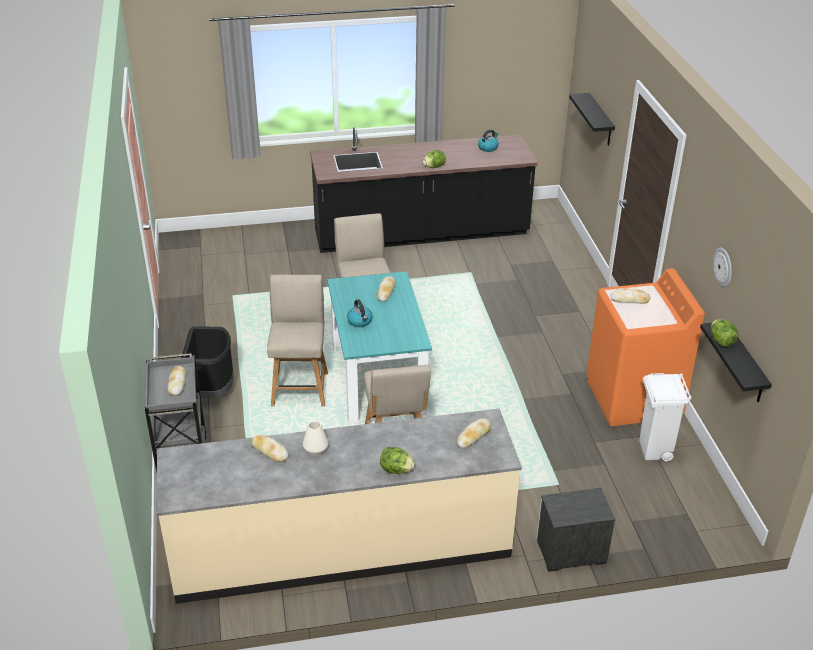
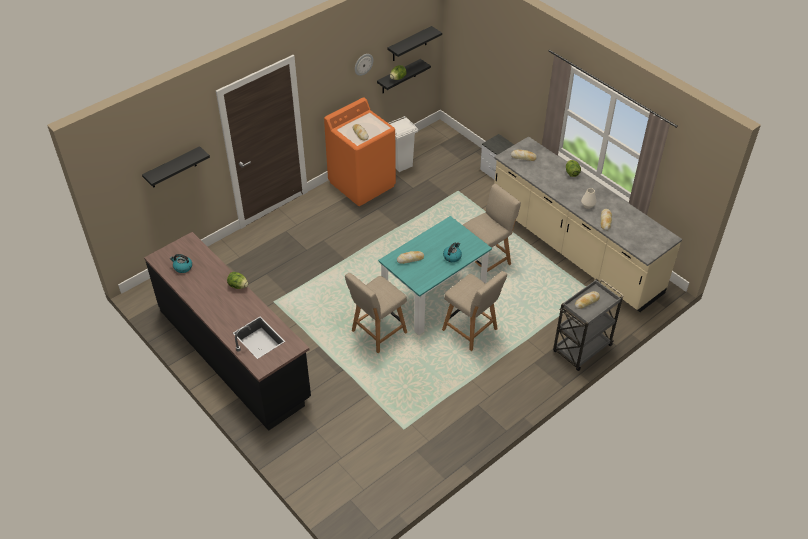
camera: 120 degrees left, 10 degrees up
black trash can [181,326,234,398] -> none
beige chair [267,275,328,406] -> beige chair turned 105 degrees counterclockwise [442,271,507,351]
none -> black shelf [388,26,442,61]

